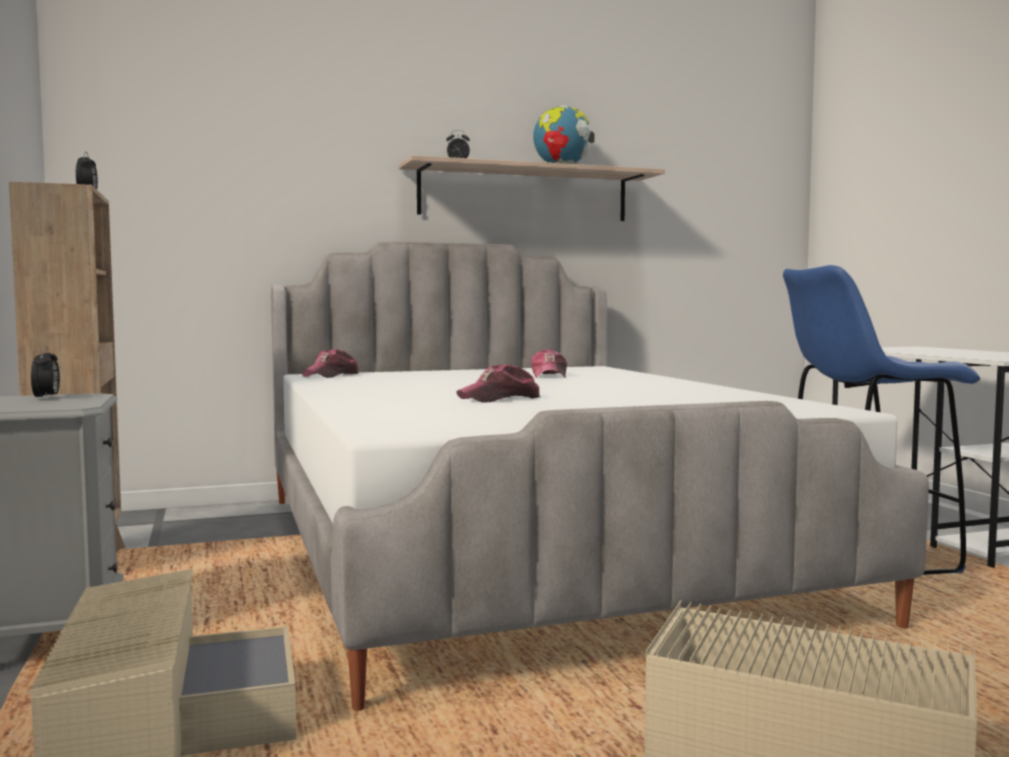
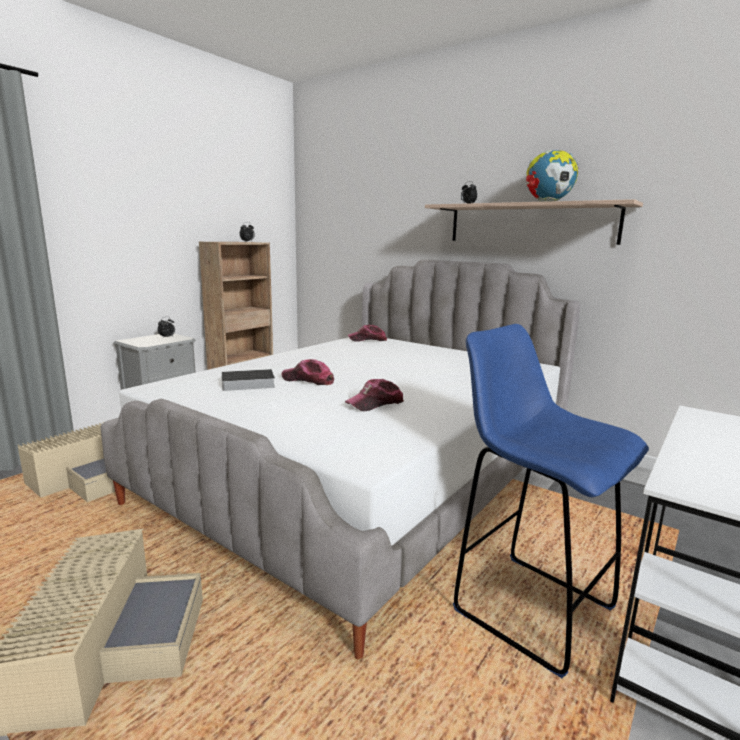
camera: 55 degrees right, 10 degrees up
cap [531,349,567,378] -> cap moved to [345,379,404,411]
none -> book [215,369,275,391]

